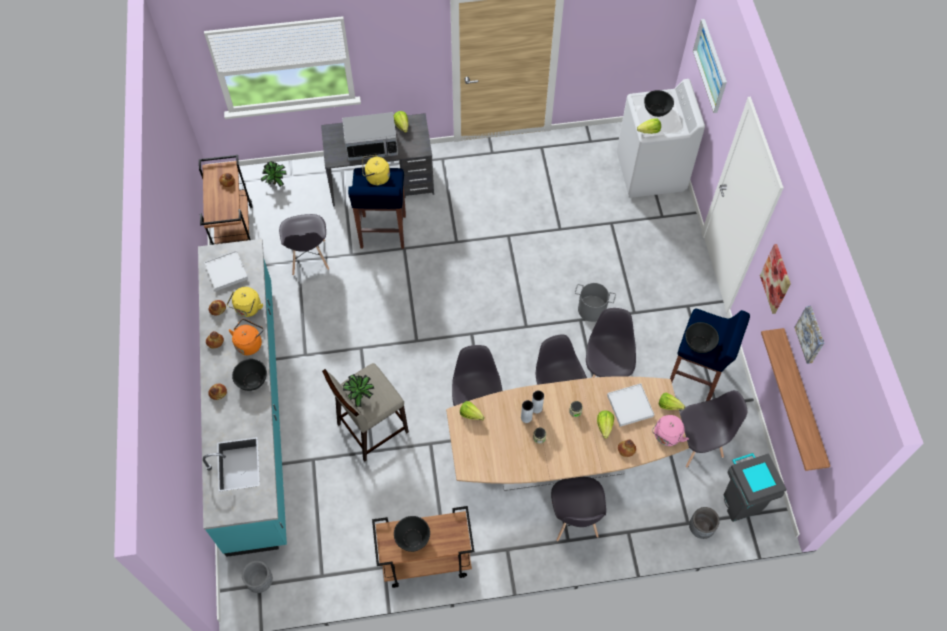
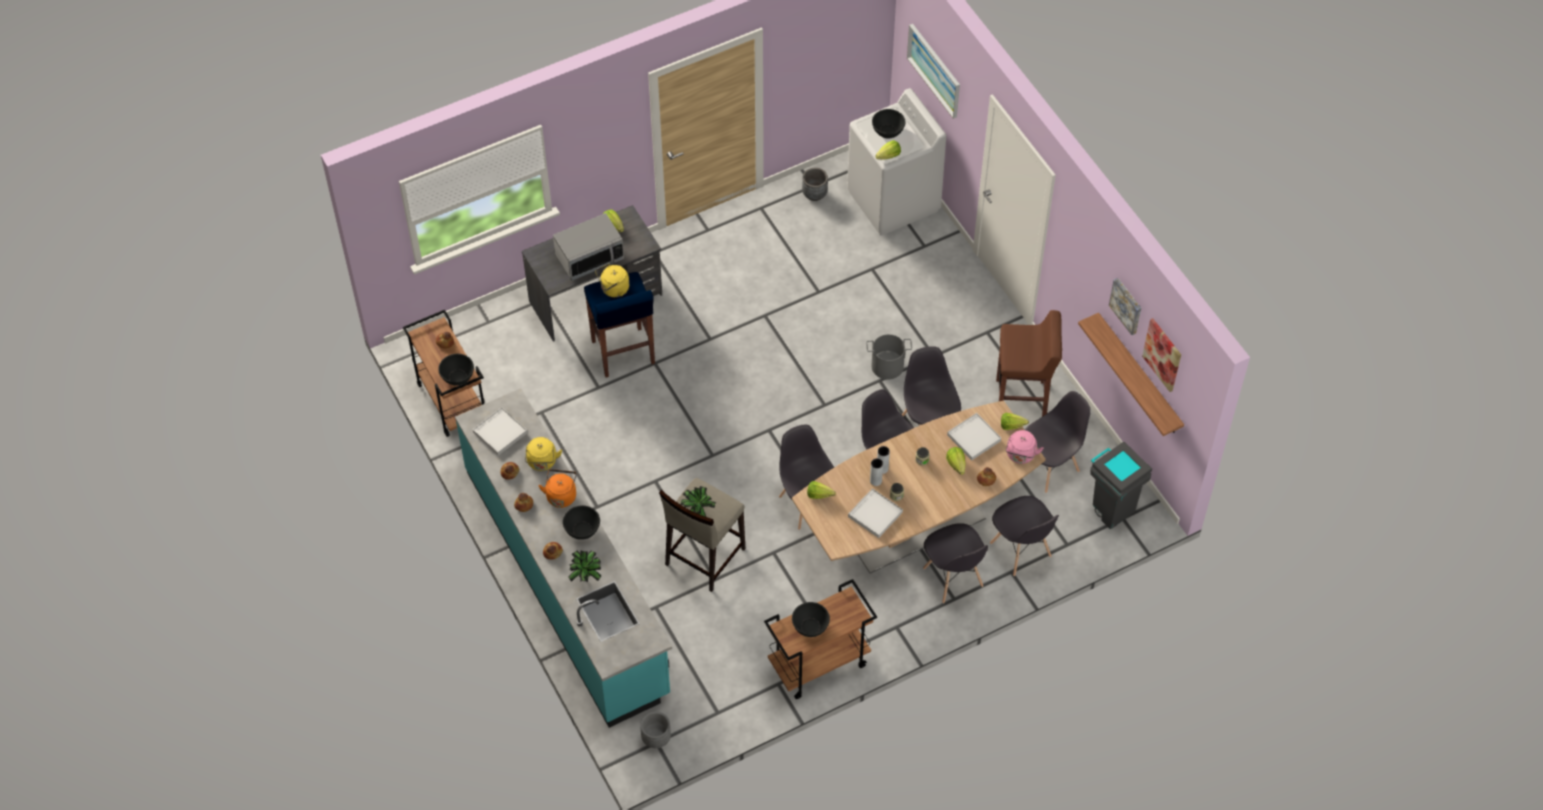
camera: 20 degrees left, 5 degrees down
potted plant [261,161,287,187] -> potted plant moved to [568,550,601,582]
grey chair [279,214,329,275] -> grey chair moved to [990,496,1059,576]
blue stool [670,309,750,401] -> brown stool [996,310,1062,417]
black bowl [685,322,719,353] -> black bowl moved to [438,354,474,385]
grey planter [689,507,720,539] -> grey planter moved to [802,168,828,201]
picture [760,244,791,314] -> picture moved to [1142,318,1181,392]
none -> white tray [848,488,903,538]

